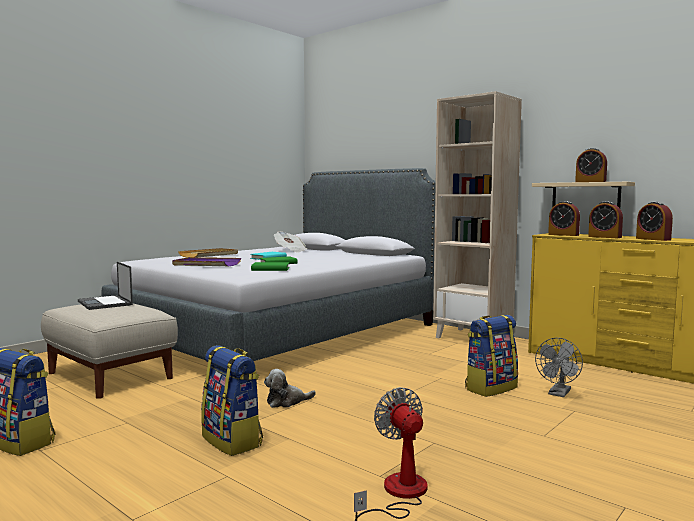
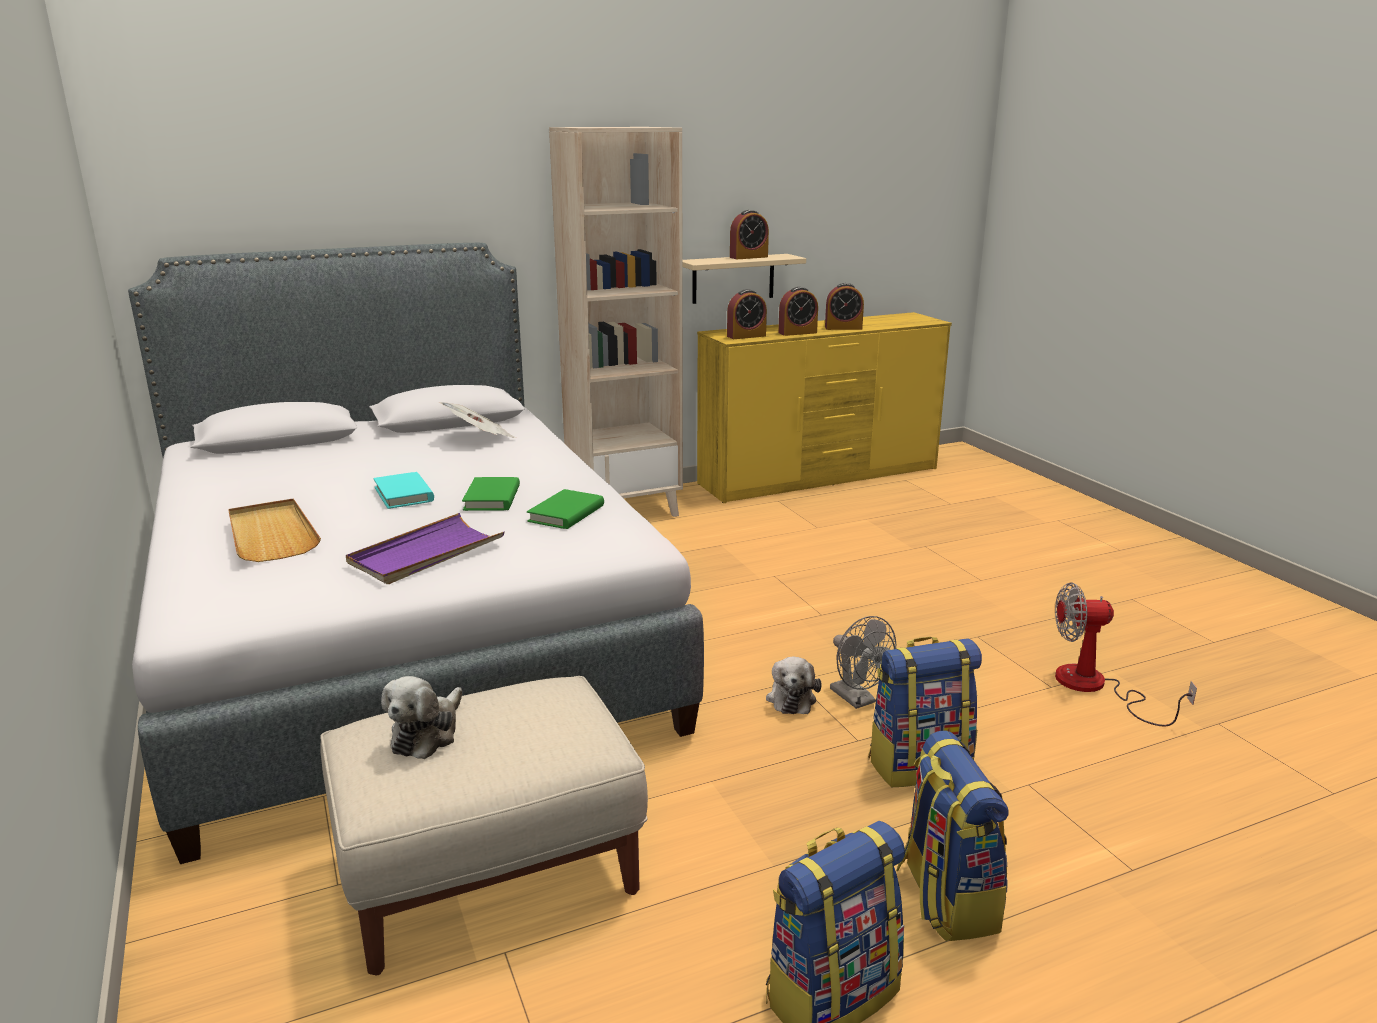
camera: 65 degrees left, 15 degrees up
laptop [78,262,133,310] -> plush toy [381,676,462,759]
newspaper [273,231,307,253] -> newspaper moved to [439,402,516,438]
backpack [465,315,518,397] -> backpack moved to [896,730,1009,942]
grey fan [535,338,583,397] -> grey fan moved to [830,616,896,709]

